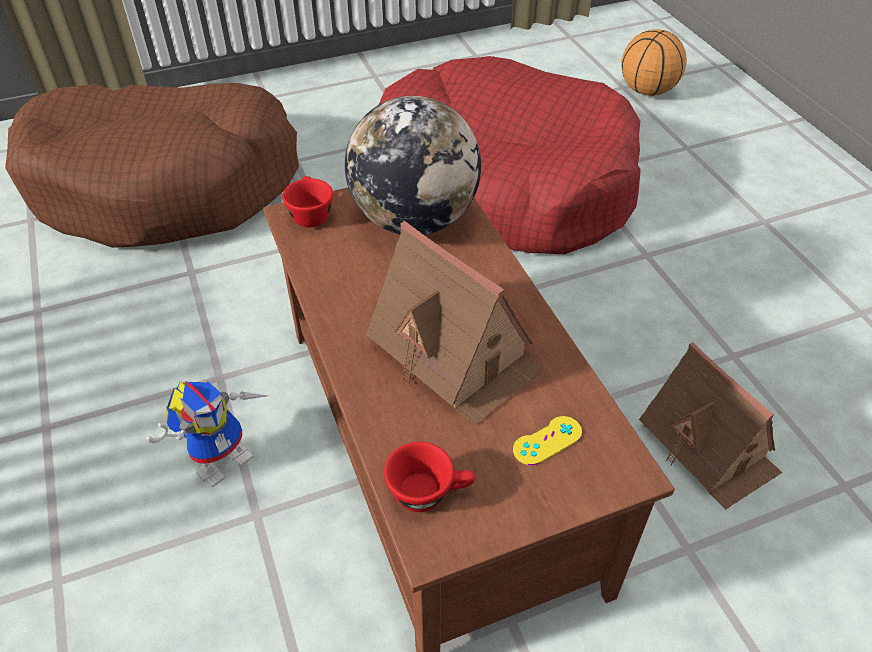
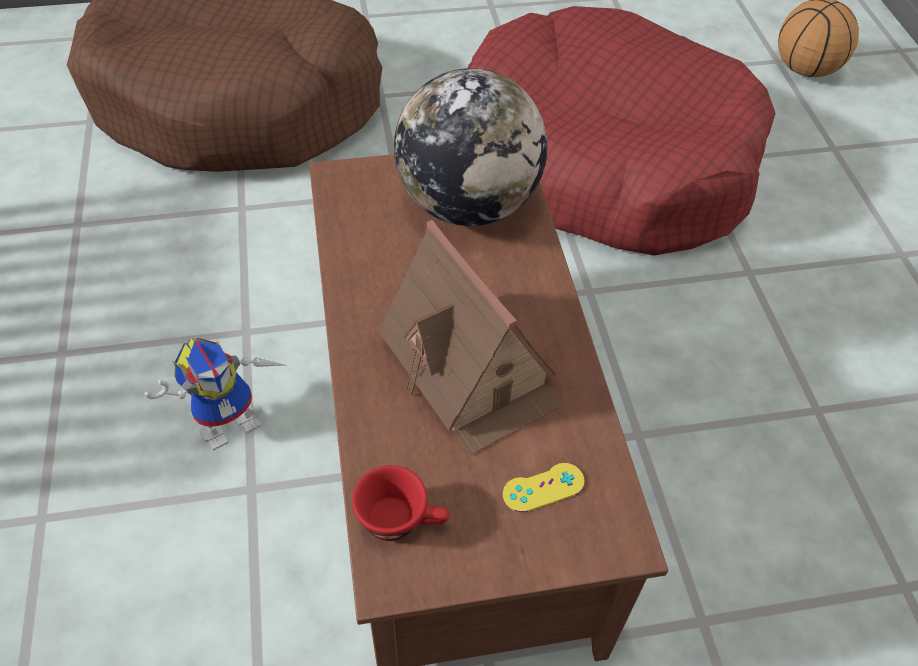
camera: 10 degrees right, 5 degrees up
red cup [282,176,333,227] -> none
toy house [639,342,782,510] -> none

